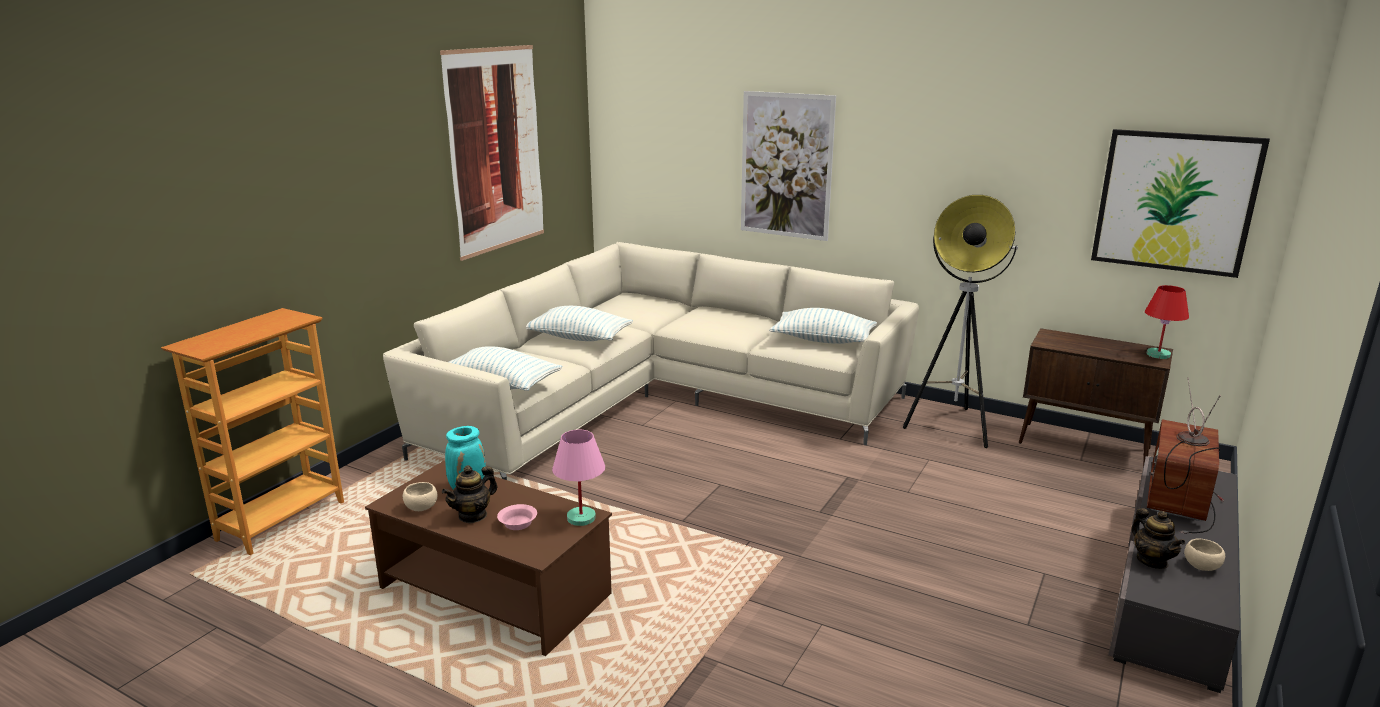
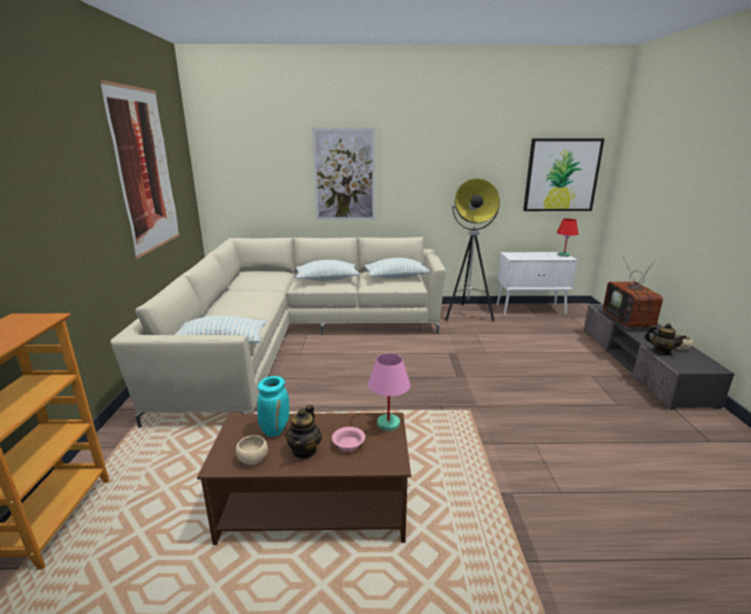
camera: 30 degrees left, 0 degrees up
pillow [526,306,633,341] -> pillow moved to [296,260,360,281]
brown cabinet [1019,328,1173,467] -> white cabinet [497,252,578,315]

